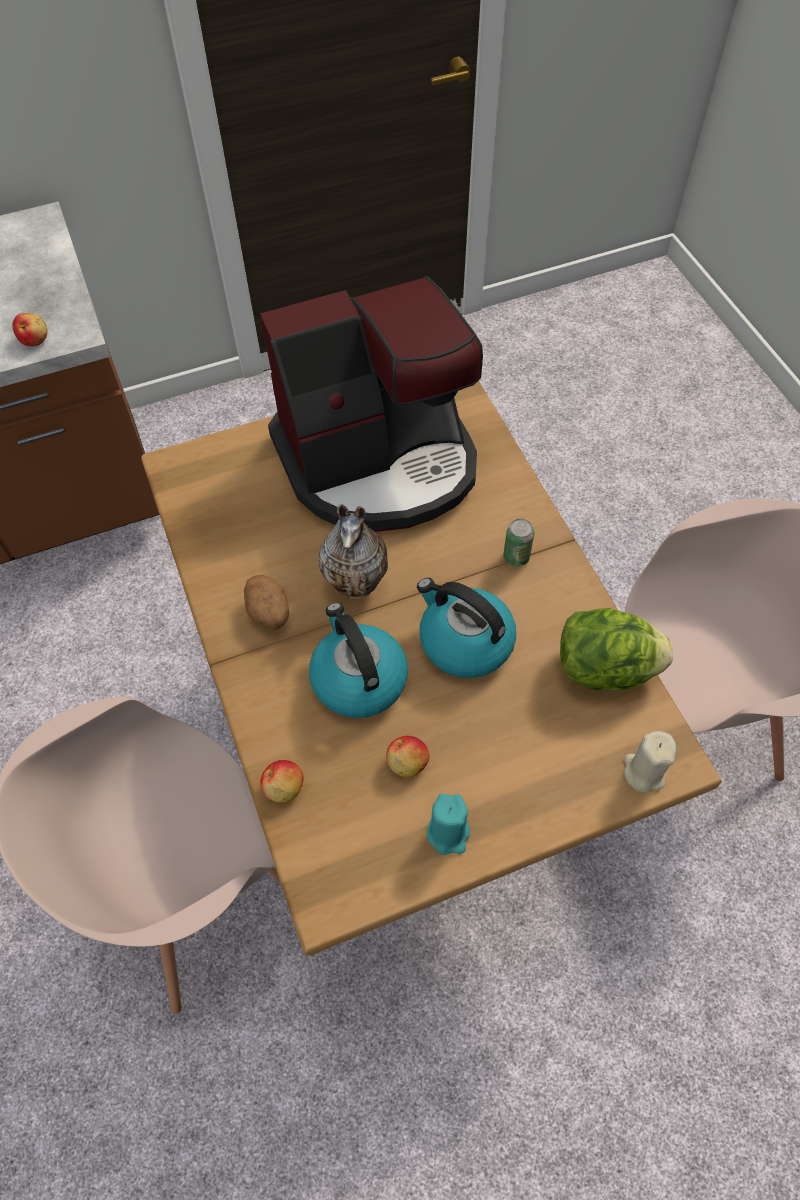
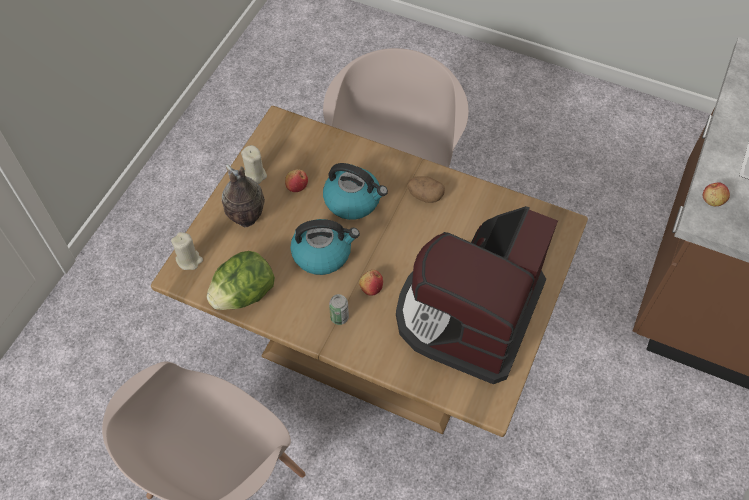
camera: 135 degrees right, 0 degrees up
apple [260,760,304,803] -> apple moved to [359,270,383,296]
vase [319,504,388,599] -> vase moved to [222,164,265,227]
turquoise candle [427,794,470,855] -> beige candle [241,145,267,184]

